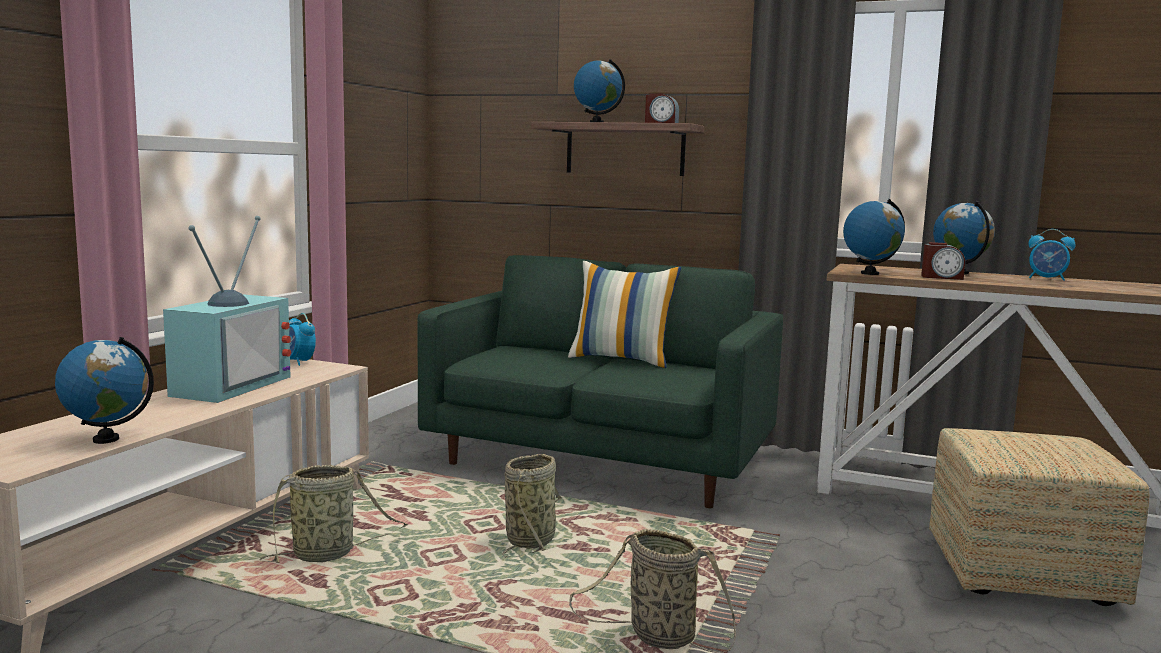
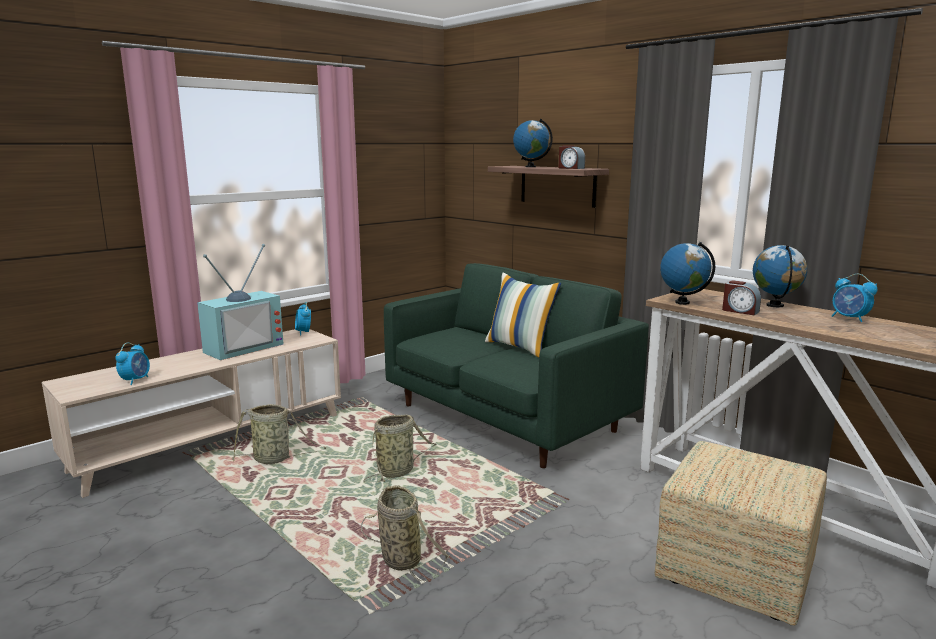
camera: 25 degrees right, 5 degrees up
globe [55,337,154,444] -> alarm clock [116,343,150,385]

